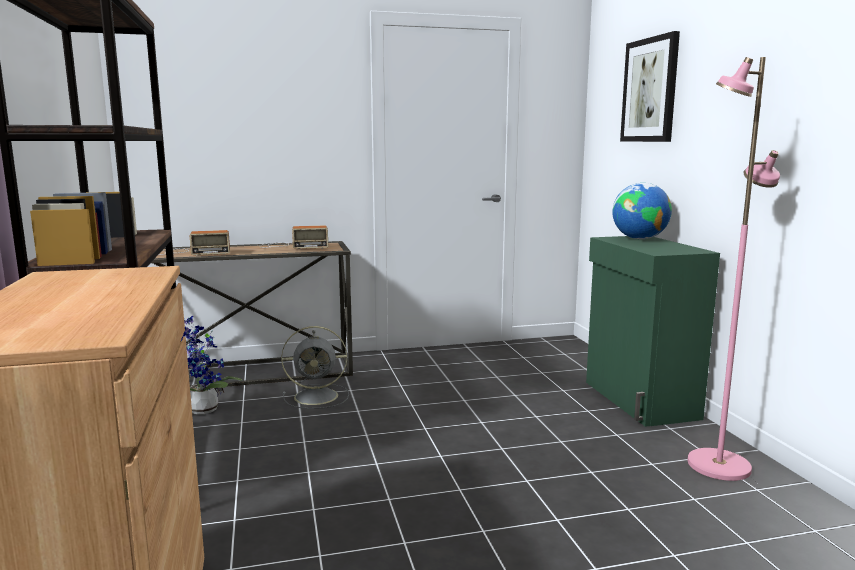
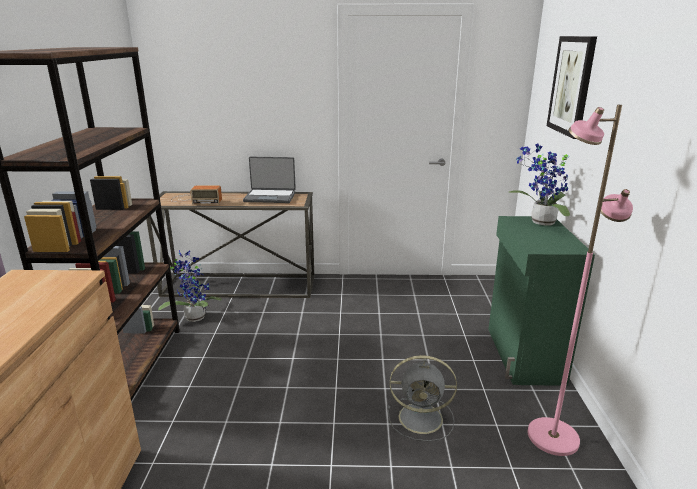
camera: 15 degrees right, 10 degrees up
radio [259,226,328,249] -> laptop [243,157,296,203]
grey fan [281,326,349,409] -> grey fan moved to [387,355,457,441]
globe [612,183,672,239] -> potted plant [509,143,570,226]

